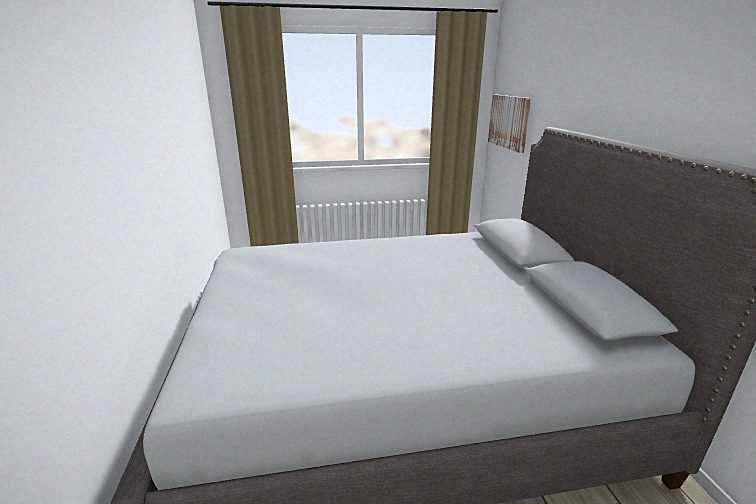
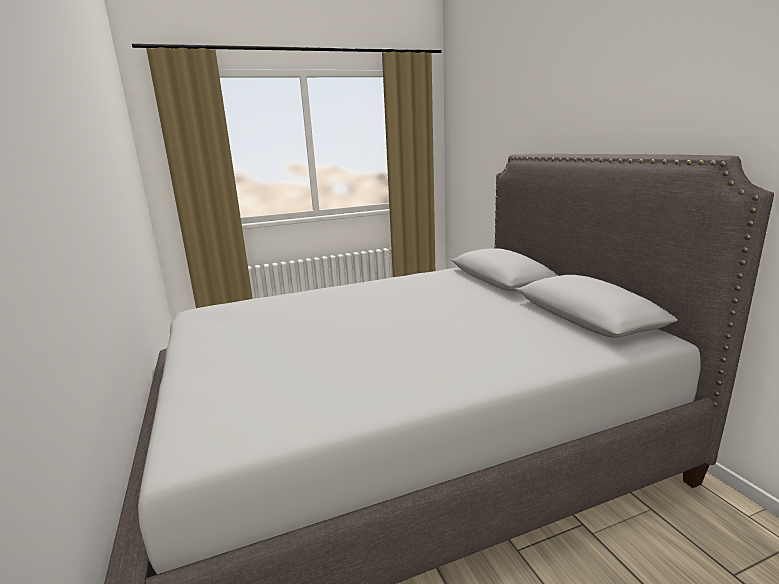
camera: 10 degrees left, 5 degrees down
picture [488,95,531,153] -> none

